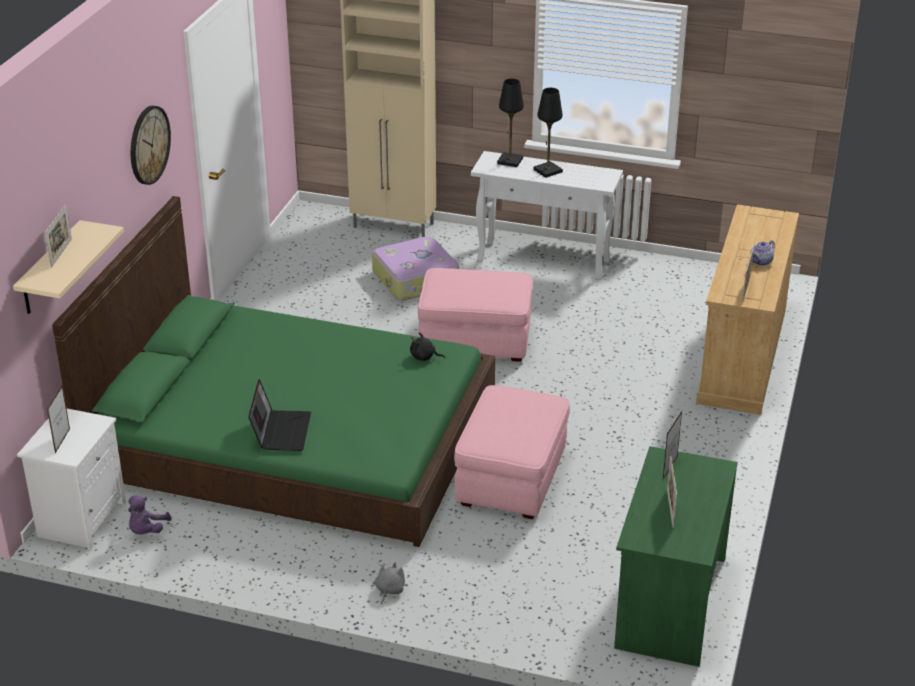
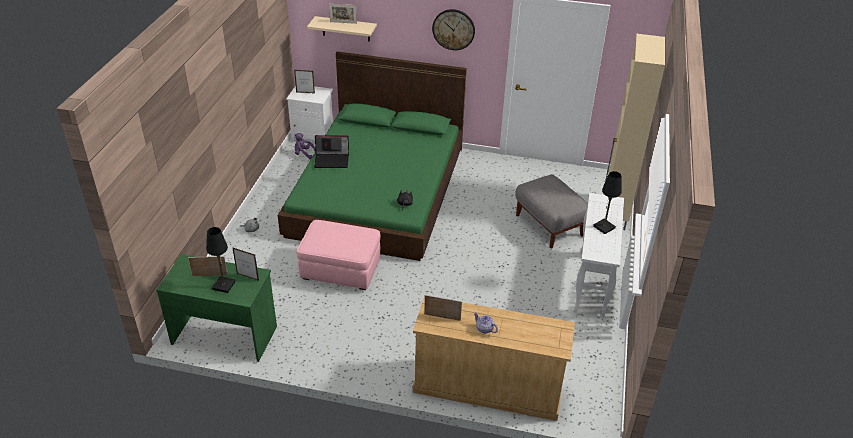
camera: 85 degrees right, 5 degrees up
suitcase [372,236,459,301] -> grey ottoman [515,174,588,248]
pink ottoman [418,268,533,362] -> none
black table lamp [497,78,524,167] -> black table lamp moved to [206,227,236,293]

